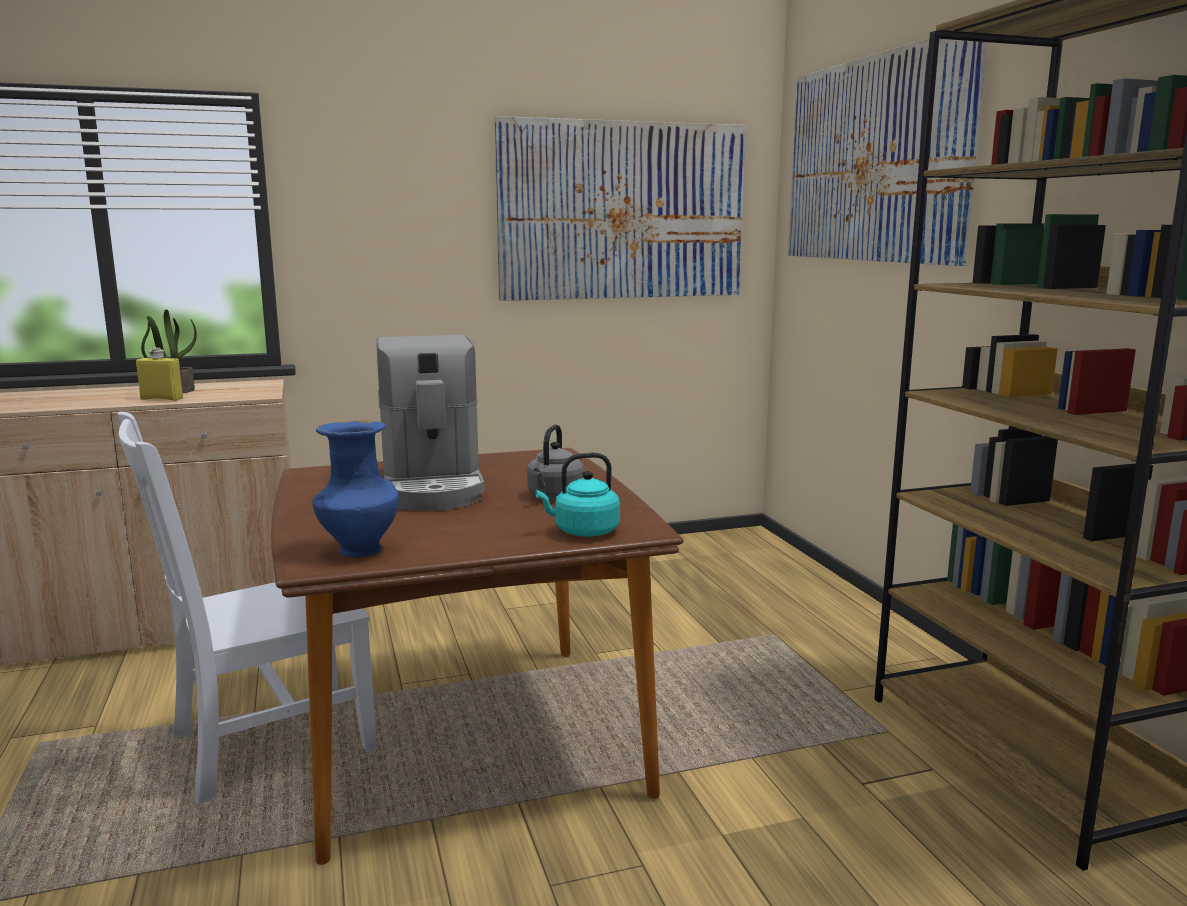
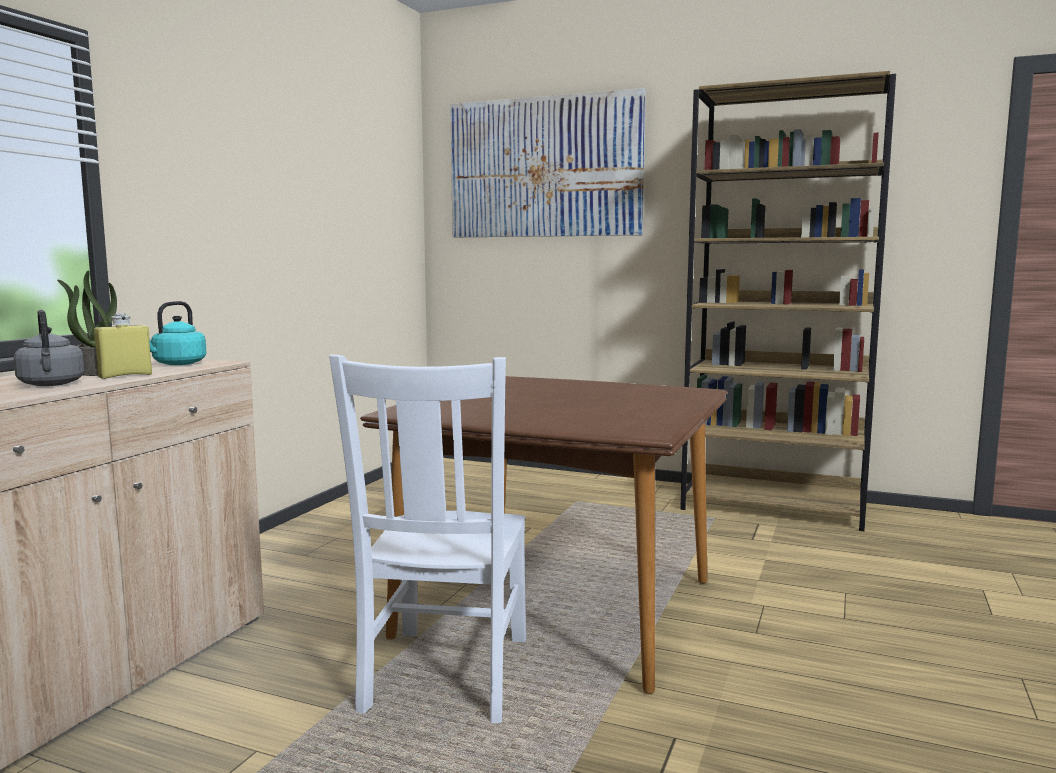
camera: 50 degrees left, 5 degrees down
blue vase [313,420,399,558] -> none
coffee machine [376,335,485,511] -> none
picture [494,116,746,301] -> none
grey kettle [527,424,584,499] -> grey kettle moved to [14,310,85,386]
turquoise kettle [536,453,620,537] -> turquoise kettle moved to [149,301,206,365]

